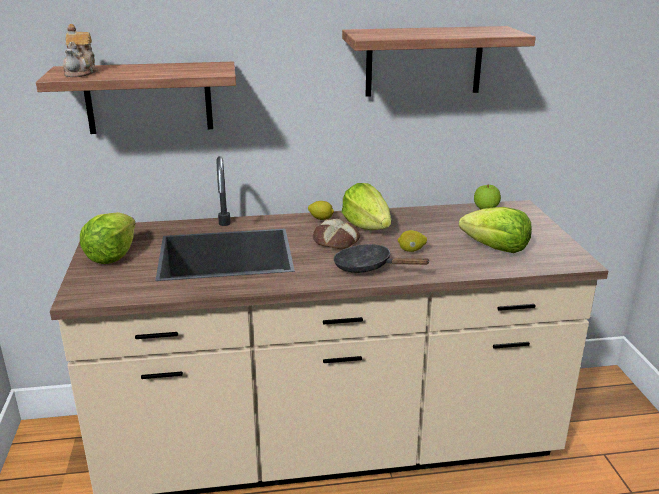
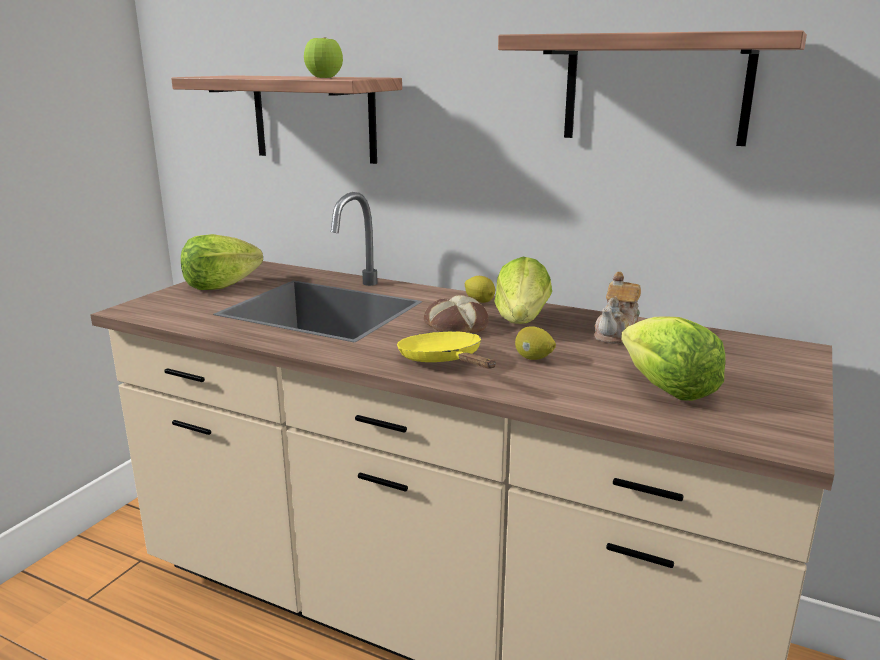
camera: 35 degrees right, 5 degrees down
teapot [63,24,98,77] -> teapot moved to [594,272,641,344]
black frying pan [333,244,430,273] -> yellow frying pan [397,331,496,368]
apple [474,185,501,209] -> apple moved to [304,37,343,78]

